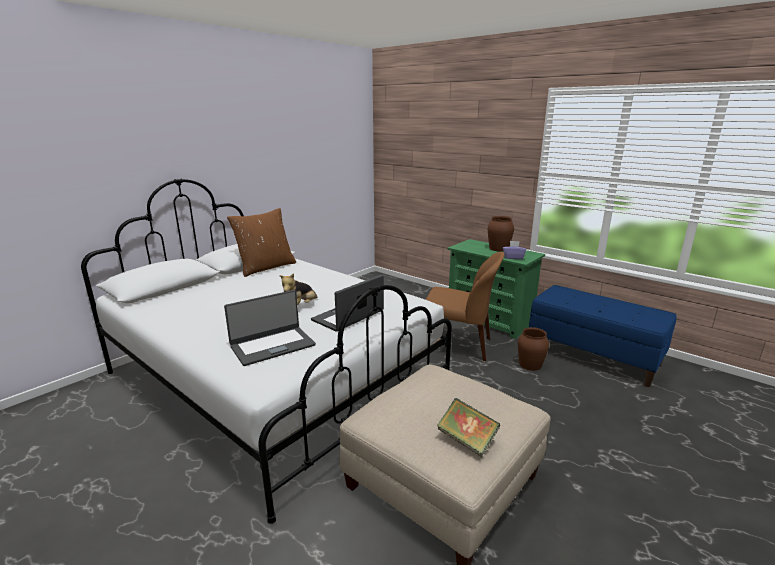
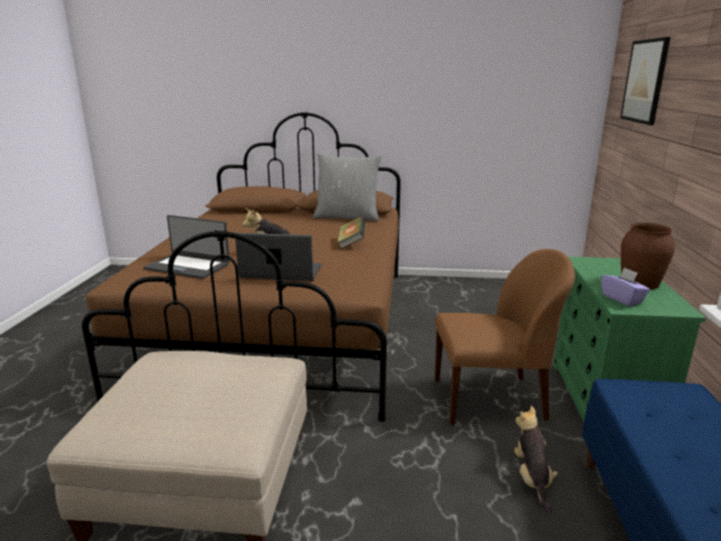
camera: 55 degrees right, 0 degrees up
white bed [81,179,452,524] -> brown bed [82,112,401,422]
brown pillow [227,208,296,277] -> grey pillow [313,154,381,221]
brown chair [426,252,504,361] -> brown chair turned 75 degrees counterclockwise [435,249,575,425]
book [437,398,500,457] -> book moved to [337,217,365,249]
brown vase [518,327,549,371] -> plush toy [514,406,558,514]
none -> picture [620,37,671,125]

